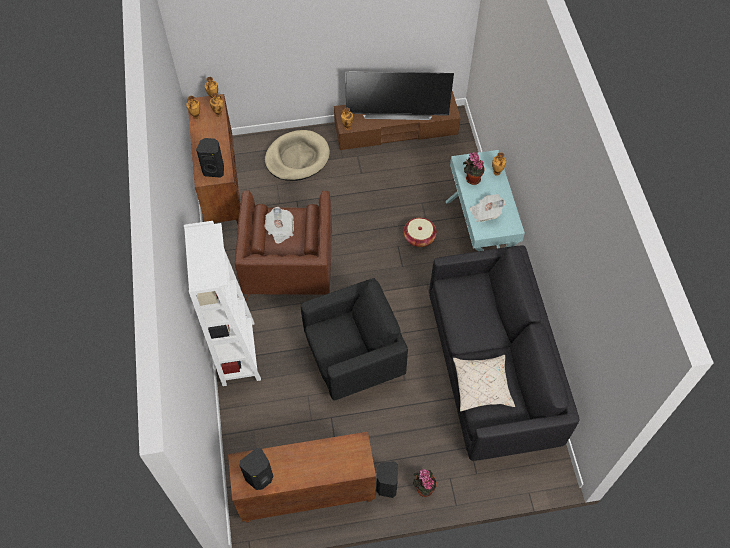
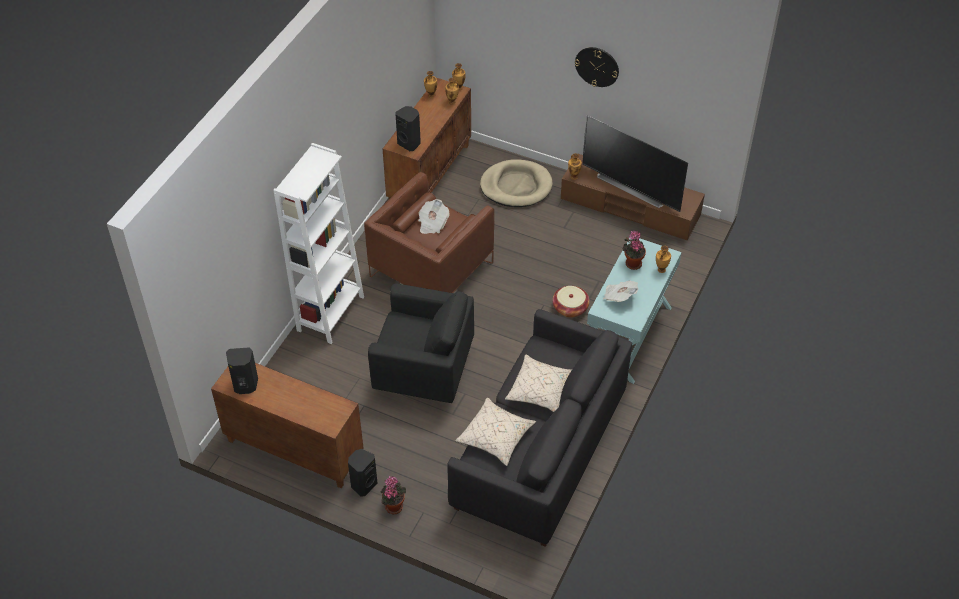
camera: 35 degrees right, 10 degrees down
none -> beige pillow [505,355,572,413]
none -> wall clock [575,47,619,87]

